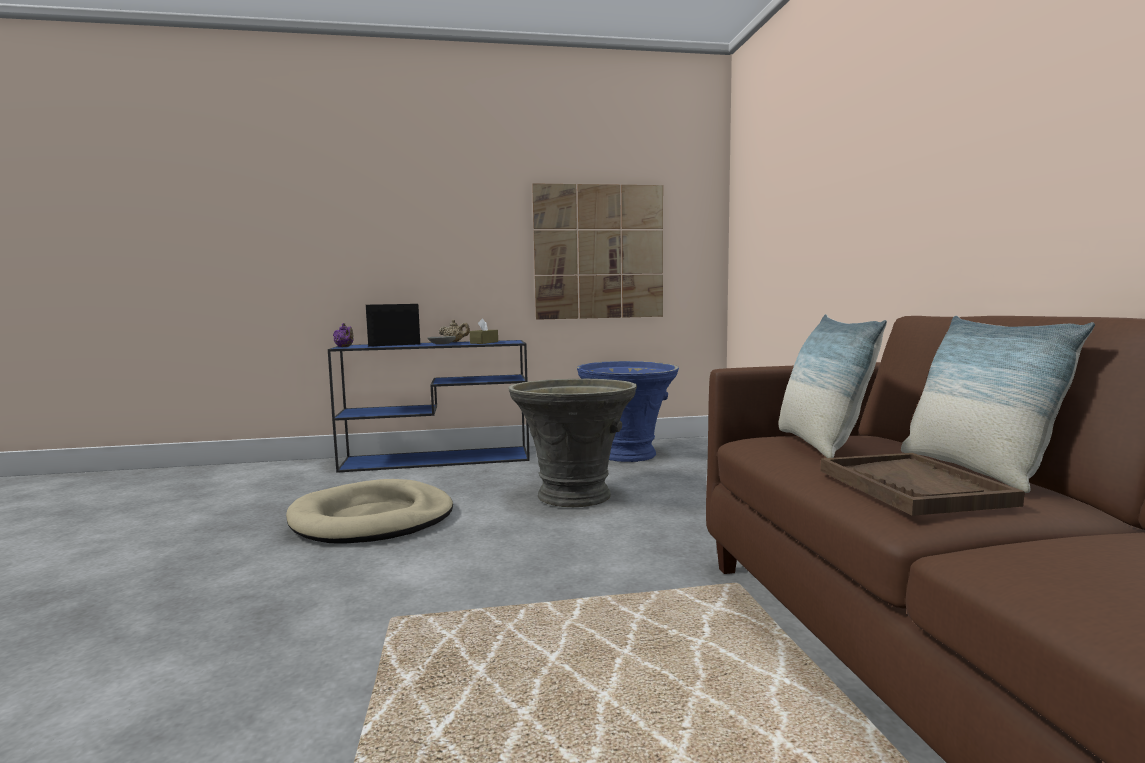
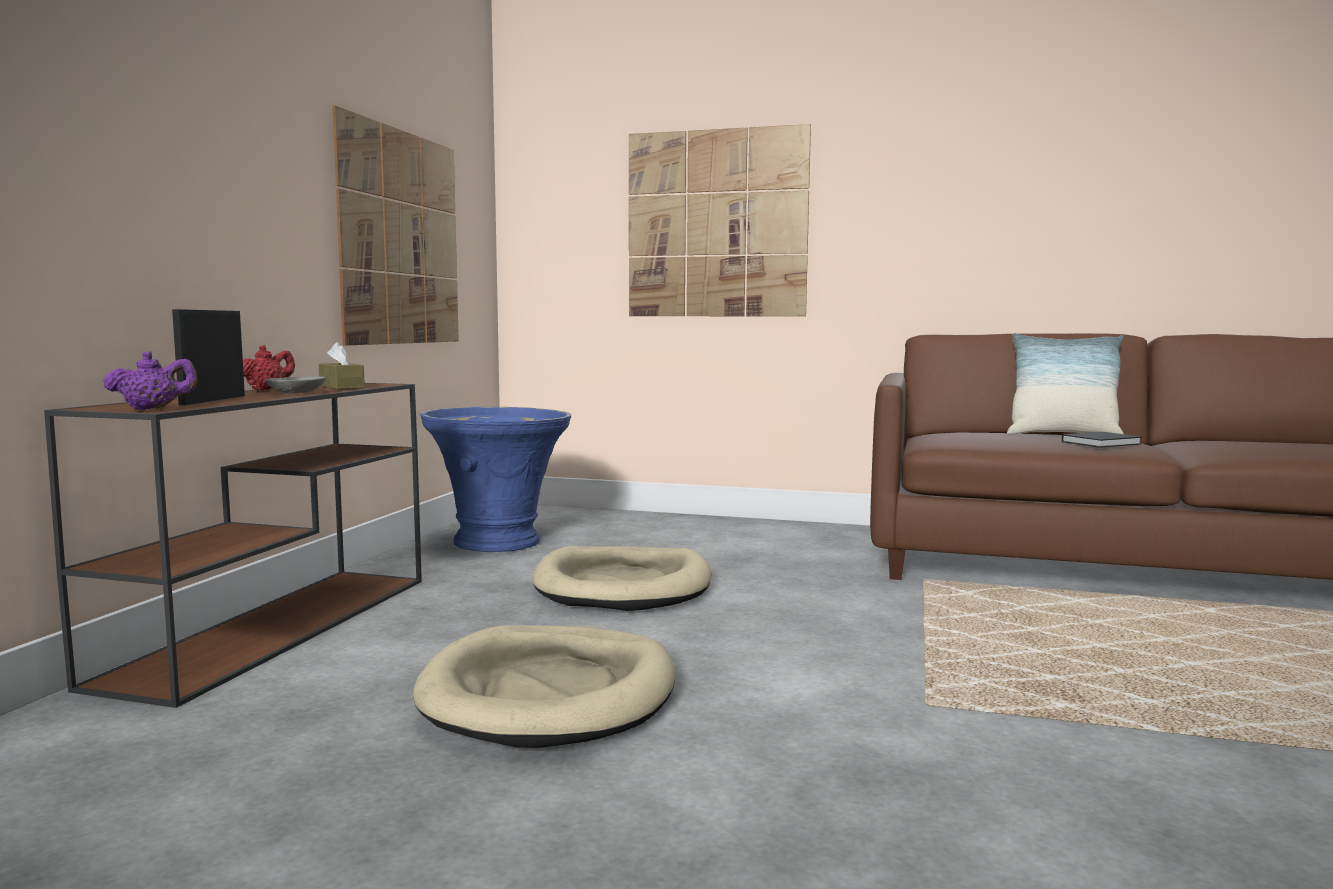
camera: 65 degrees left, 0 degrees up
blue console table [328,340,530,473] -> brown console table [44,383,422,708]
beige teapot [439,320,470,342] -> red teapot [243,345,295,391]
grey planter [508,379,637,507] -> beige dog bed [533,546,711,611]
pillow [779,314,887,458] -> none
brown tray [821,453,1025,516] -> black book [1062,432,1142,448]
none -> picture [629,124,811,317]

